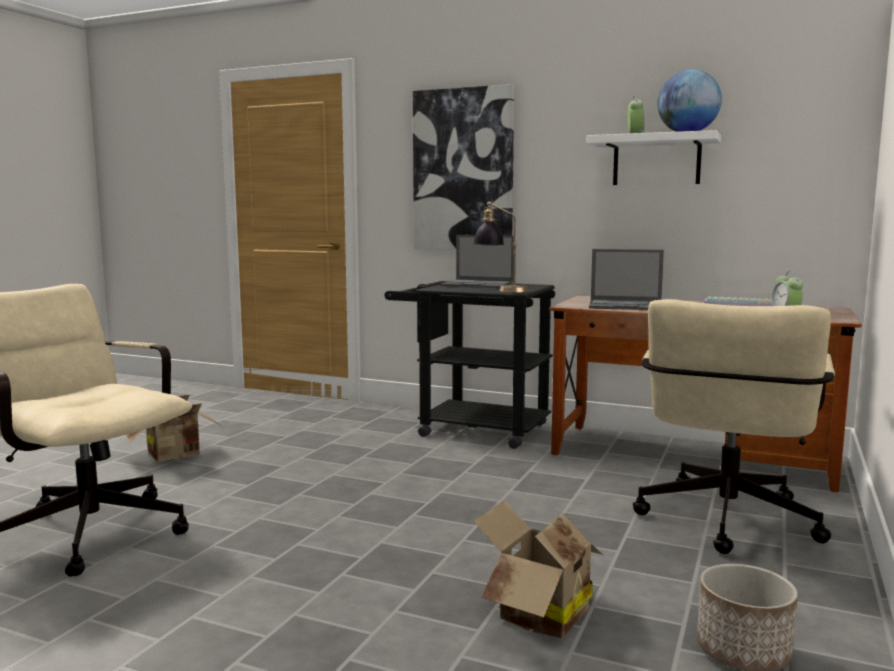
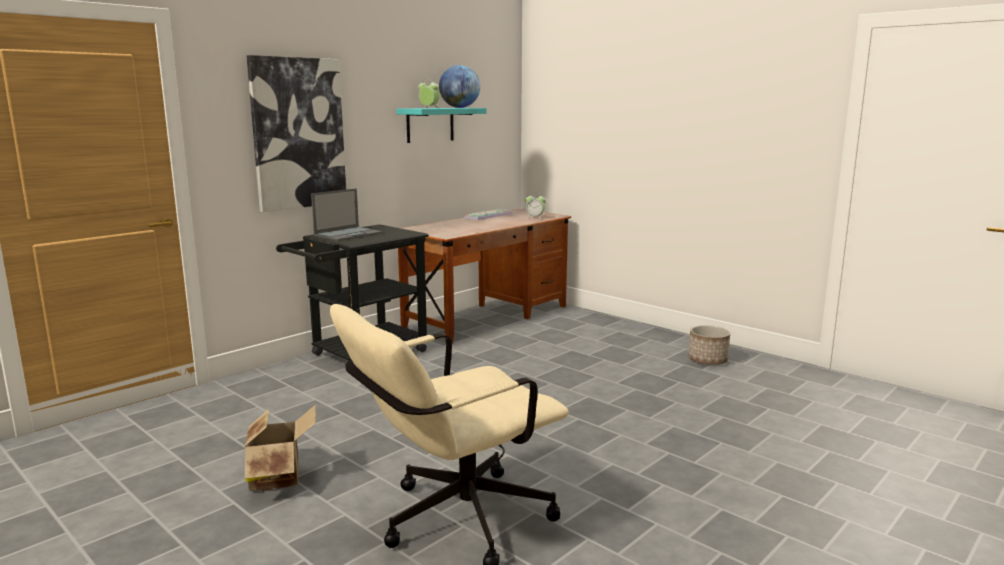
camera: 70 degrees left, 5 degrees up
table lamp [473,201,529,292] -> none
cardboard box [474,500,603,639] -> none
white shelf [586,130,721,185] -> turquoise shelf [396,108,486,143]
laptop [589,249,664,310] -> none
beige office chair [633,299,835,554] -> none

